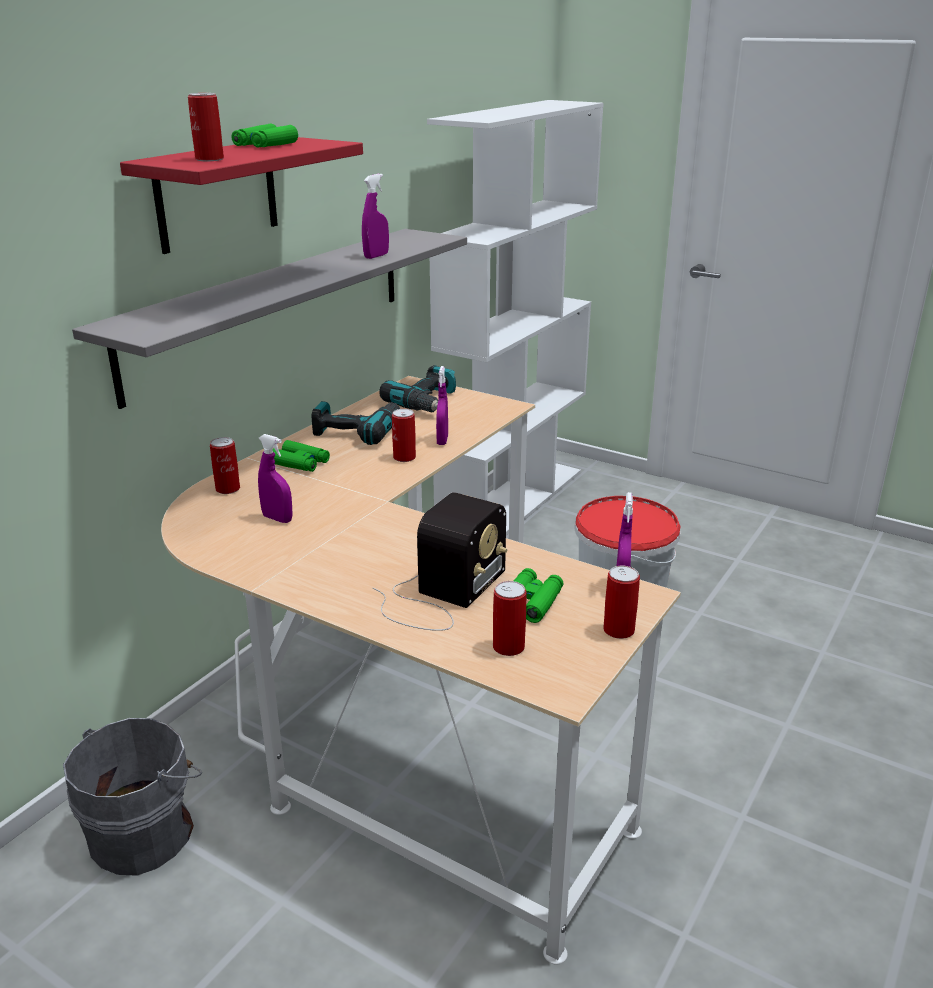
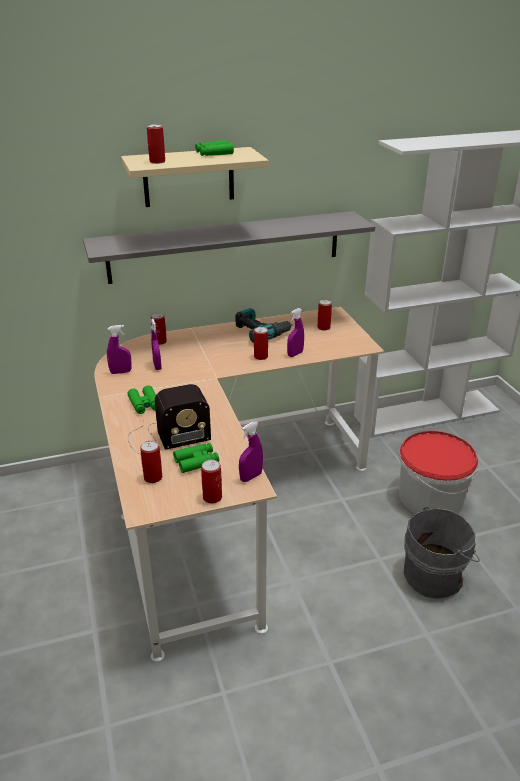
camera: 40 degrees right, 5 degrees up
grey bucket [63,718,202,876] -> grey bucket moved to [404,506,480,599]
red shelf [120,137,363,254] -> beige shelf [121,147,269,207]
green binoculars [273,440,330,472] -> green binoculars moved to [128,385,156,414]
purple spray bottle [362,174,389,259] -> purple spray bottle moved to [107,325,132,374]
power drill [379,365,456,412] -> can [317,299,332,330]

